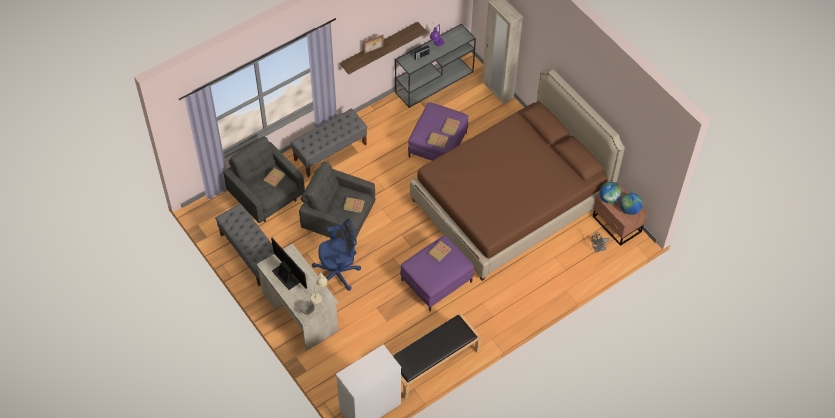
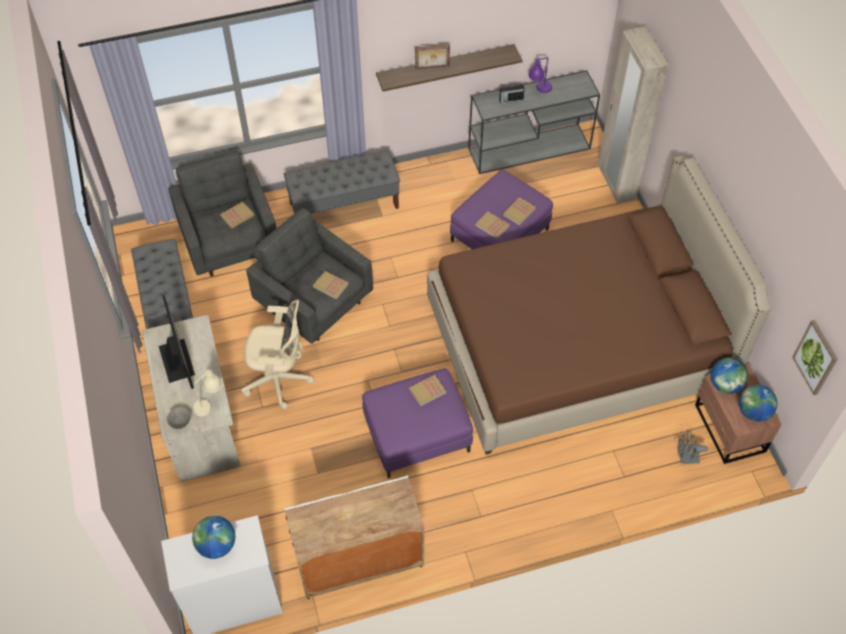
camera: 20 degrees right, 0 degrees up
blue office chair [312,218,361,290] -> beige office chair [241,300,314,410]
black bench [392,313,481,399] -> white cabinet [285,476,424,599]
none -> globe [192,516,235,559]
none -> picture [792,320,838,395]

